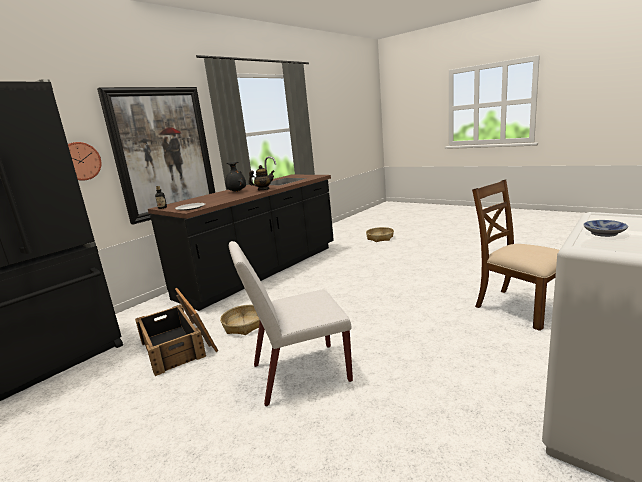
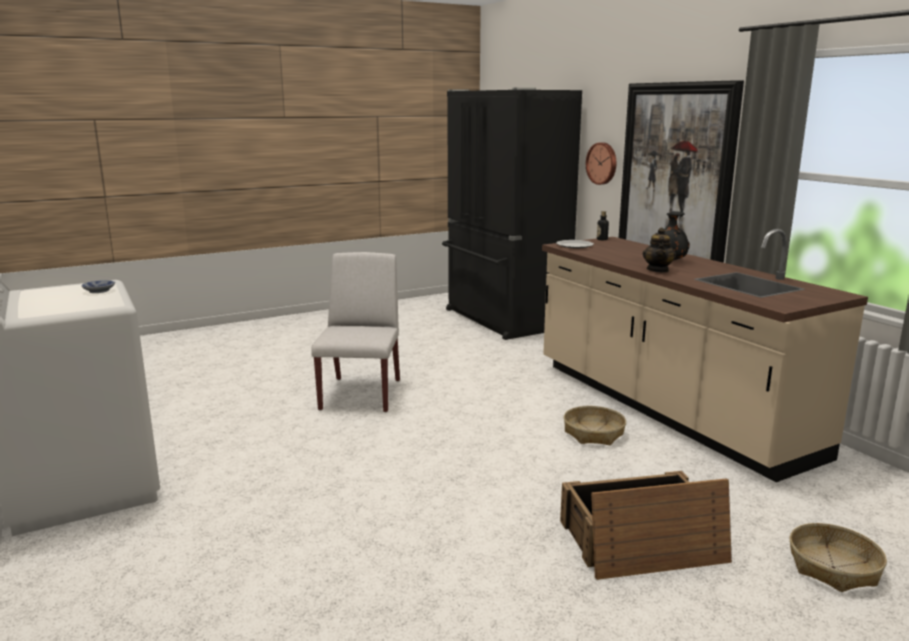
camera: 110 degrees right, 0 degrees up
crate [135,288,218,376] -> crate moved to [560,471,732,580]
black counter [148,156,334,311] -> beige counter [542,229,868,482]
basket [220,305,260,335] -> basket moved to [564,406,626,445]
brown chair [472,179,559,331] -> none

